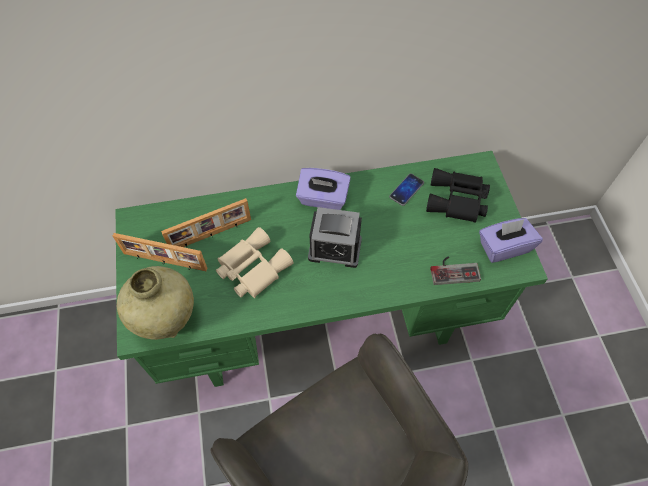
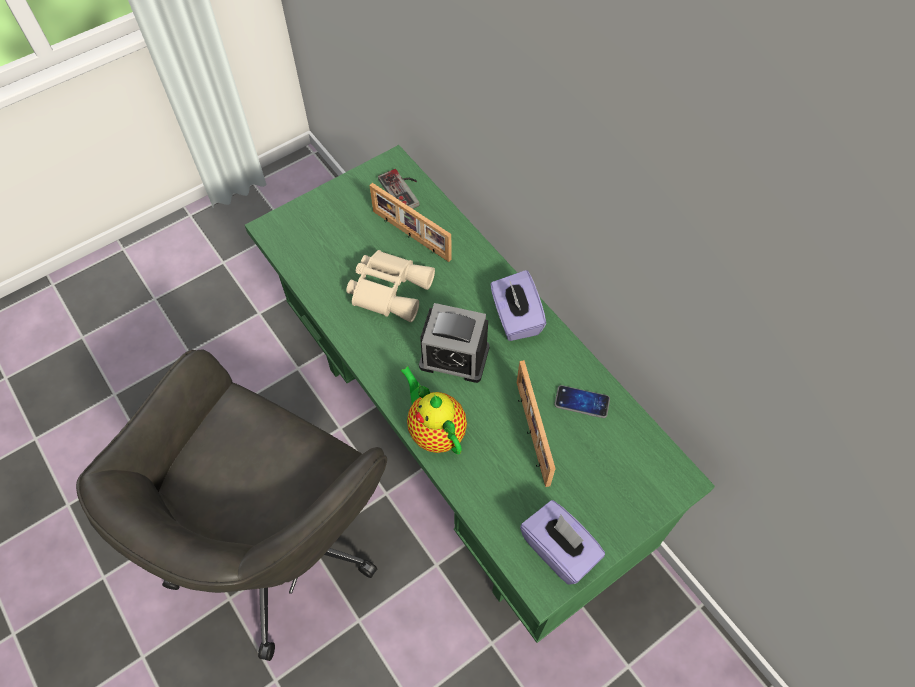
camera: 65 degrees right, 0 degrees up
picture frame [113,233,207,271] -> picture frame moved to [517,360,556,487]
beige vase [117,266,194,340] -> none
alarm clock [308,207,362,268] -> alarm clock turned 60 degrees counterclockwise [419,303,490,383]
black binoculars [426,168,490,223] -> none
game controller [430,256,481,285] -> game controller moved to [378,169,420,209]
none -> teapot [400,366,467,455]

